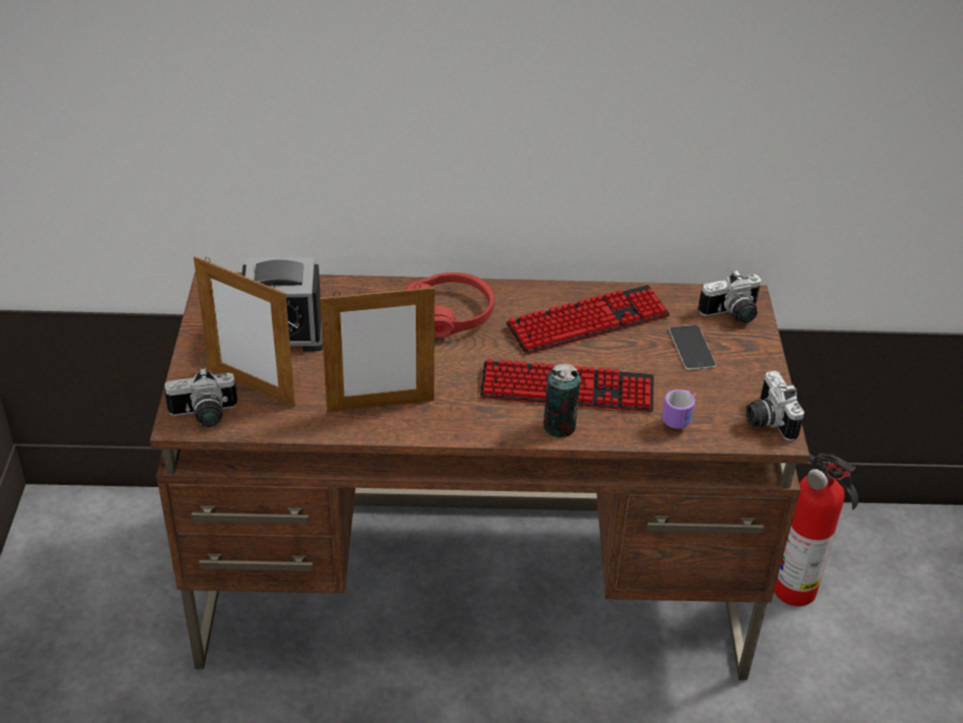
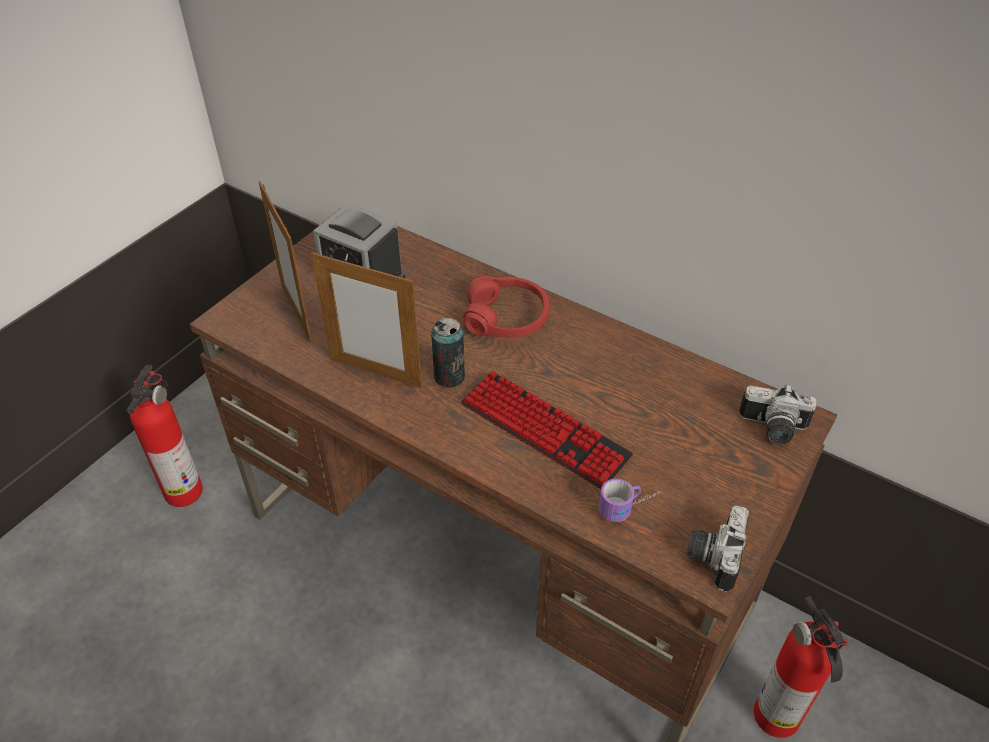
camera: 35 degrees right, 5 degrees up
camera [165,367,238,428] -> none
keyboard [506,285,670,355] -> none
can [543,363,581,438] -> can moved to [431,318,465,388]
phone [669,325,716,370] -> none
none -> fire extinguisher [126,365,203,507]

